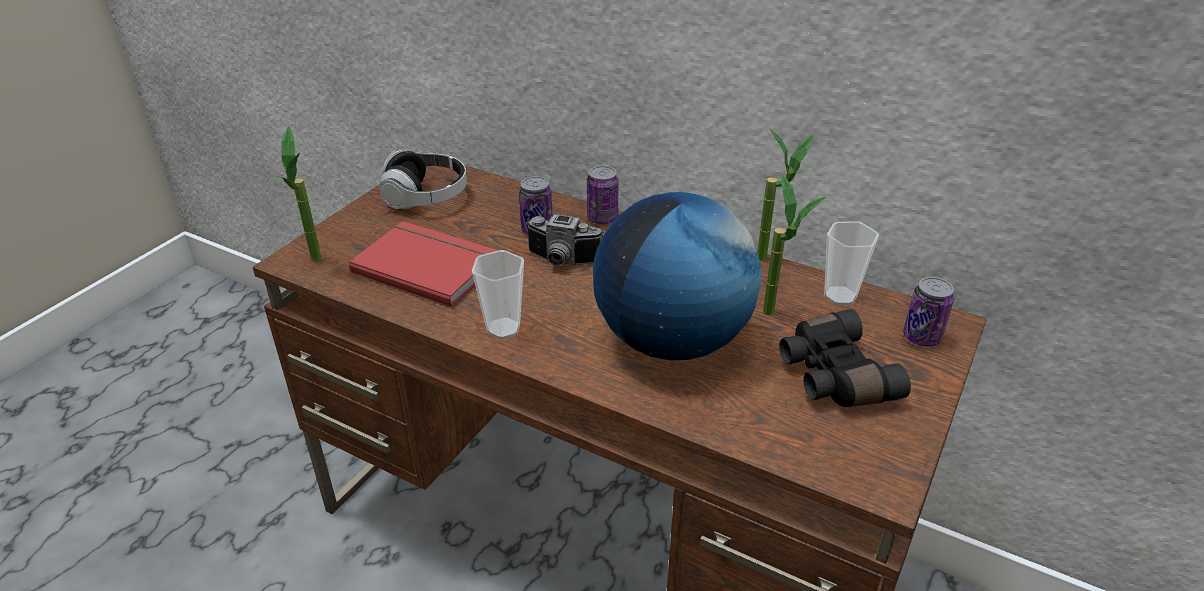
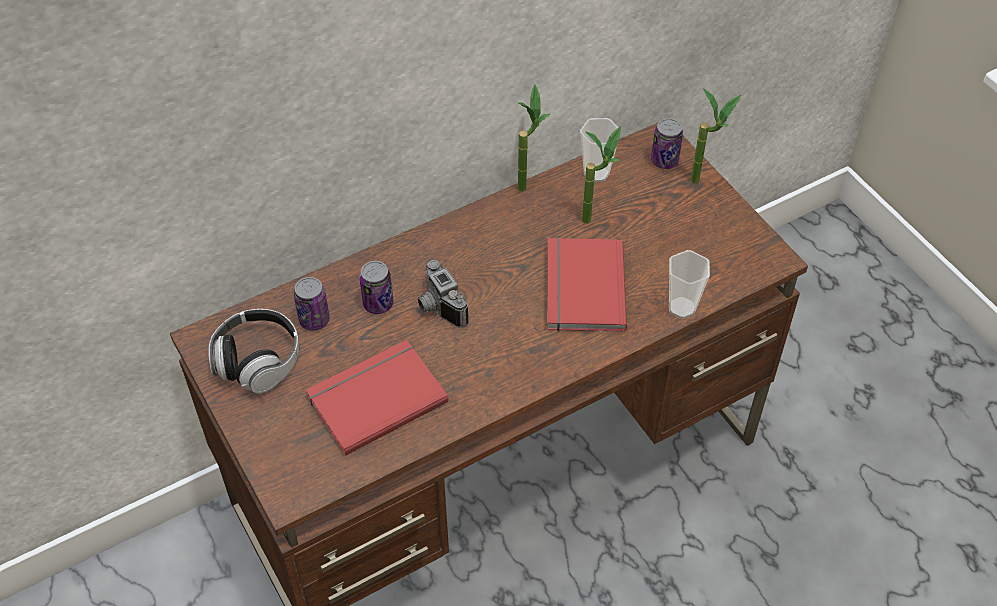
camera: 60 degrees left, 15 degrees up
potted plant [274,126,322,262] -> potted plant moved to [691,88,741,184]
cup [472,250,524,339] -> cup moved to [669,250,710,319]
camera [526,214,604,266] -> camera turned 105 degrees clockwise [418,259,469,328]
can [587,166,619,224] -> can moved to [294,277,330,331]
globe [593,192,762,360] -> red book [547,237,627,332]
black binoculars [779,309,911,407] -> none

